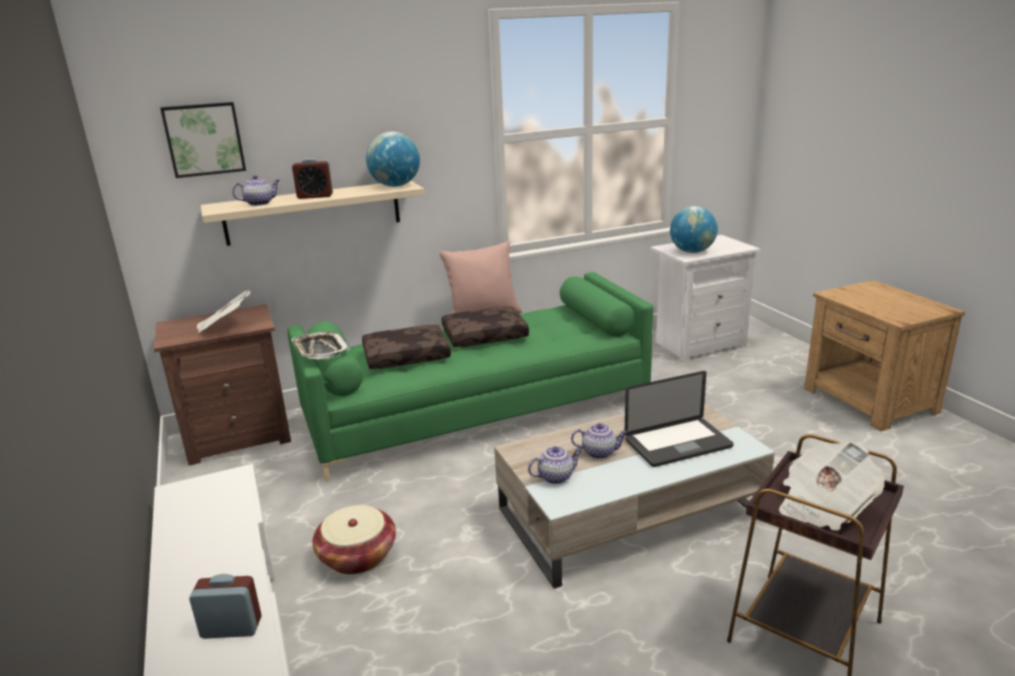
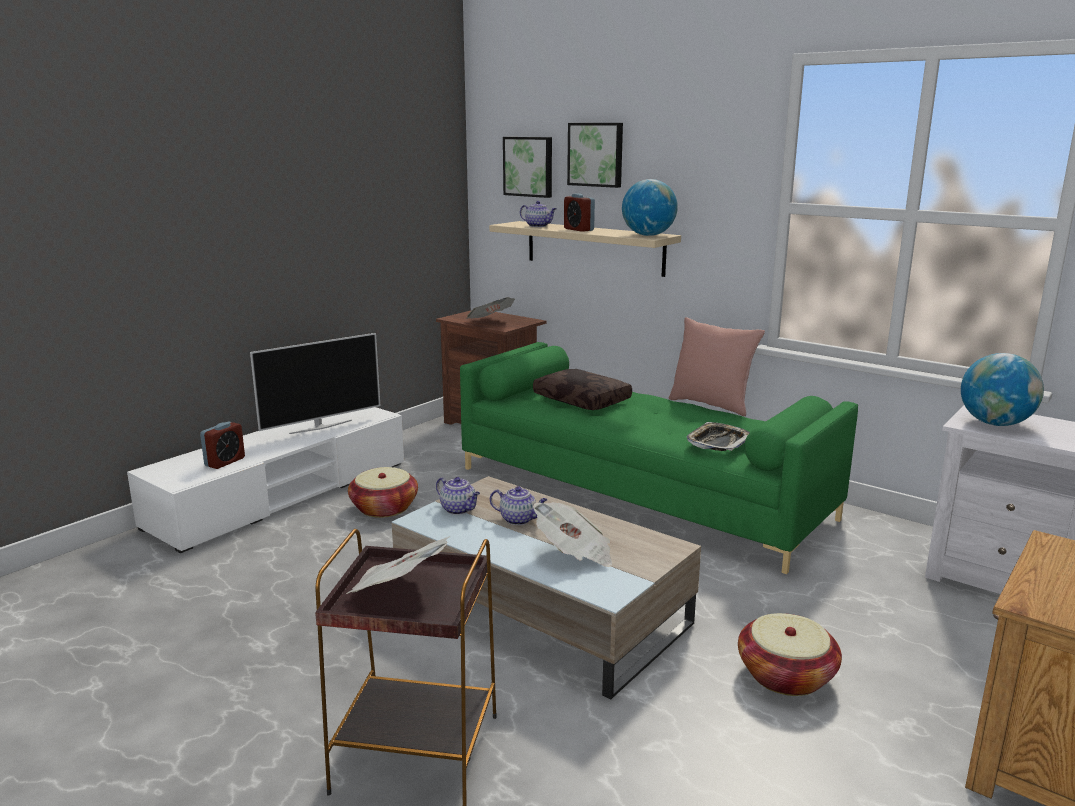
camera: 60 degrees right, 5 degrees down
alarm clock [189,574,262,639] -> alarm clock turned 60 degrees clockwise [200,421,245,469]
tray [291,332,350,359] -> tray moved to [686,422,750,451]
brown pillow [442,307,529,347] -> none
teapot [571,423,628,459] -> teapot turned 45 degrees counterclockwise [490,486,547,525]
laptop [625,371,734,467] -> newspaper [533,502,612,567]
none -> television [250,333,380,434]
none -> picture [567,123,623,188]
none -> basket [738,613,842,696]

